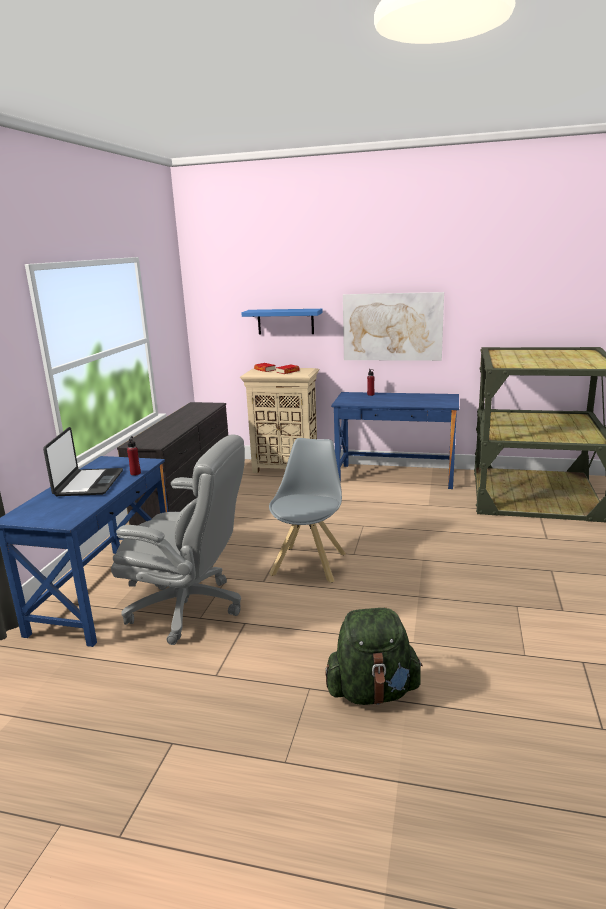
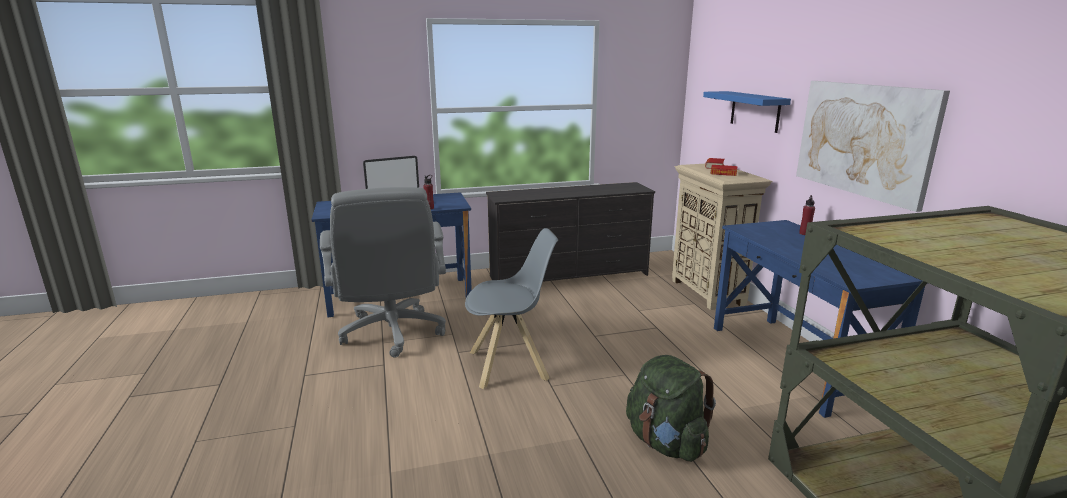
camera: 60 degrees right, 0 degrees up
green backpack [325,608,423,705] -> green backpack moved to [626,355,716,462]

